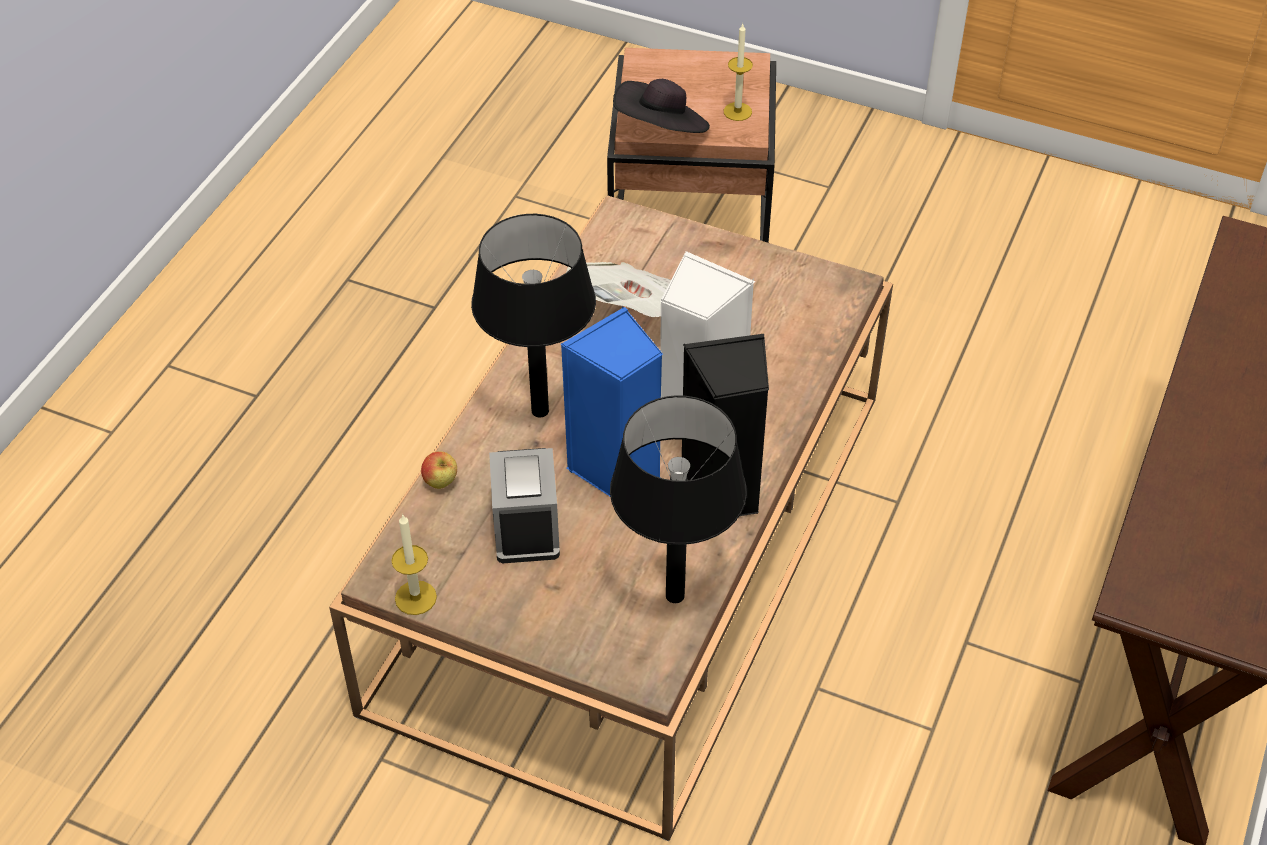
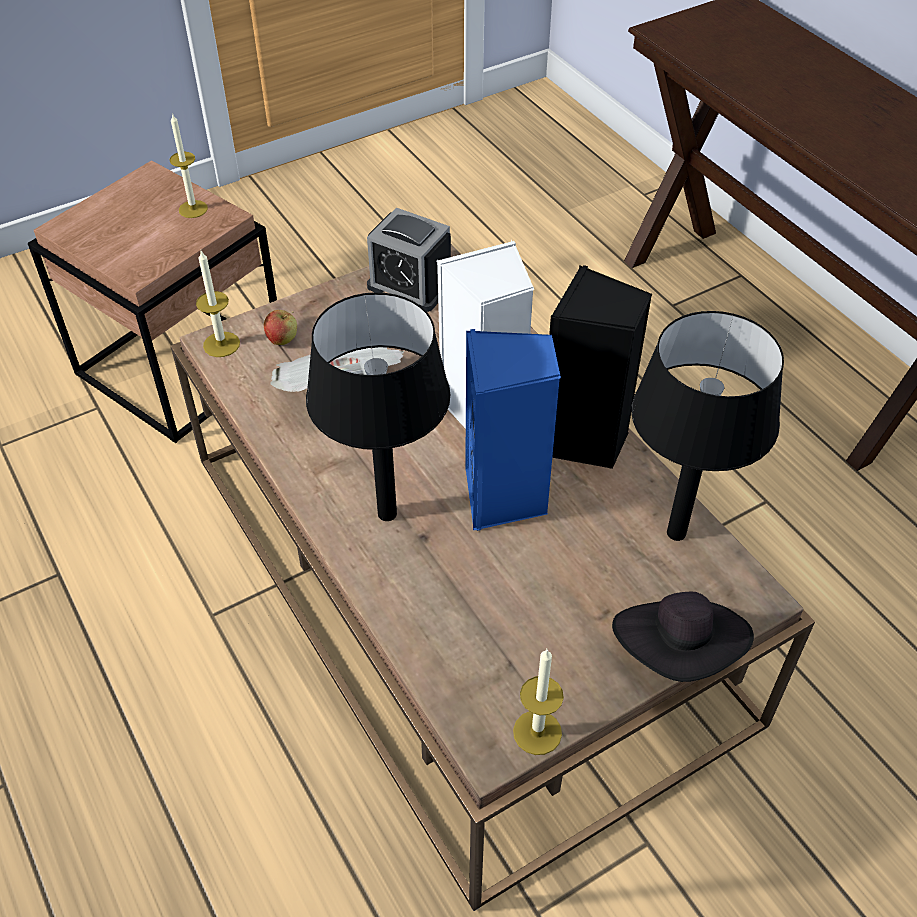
camera: 55 degrees left, 0 degrees up
apple [421,451,457,489] -> apple moved to [264,310,297,345]
alarm clock [489,448,560,564] -> alarm clock moved to [367,208,451,312]
black hat [613,79,710,133] -> black hat moved to [612,592,754,682]
none -> candle [196,251,240,357]

